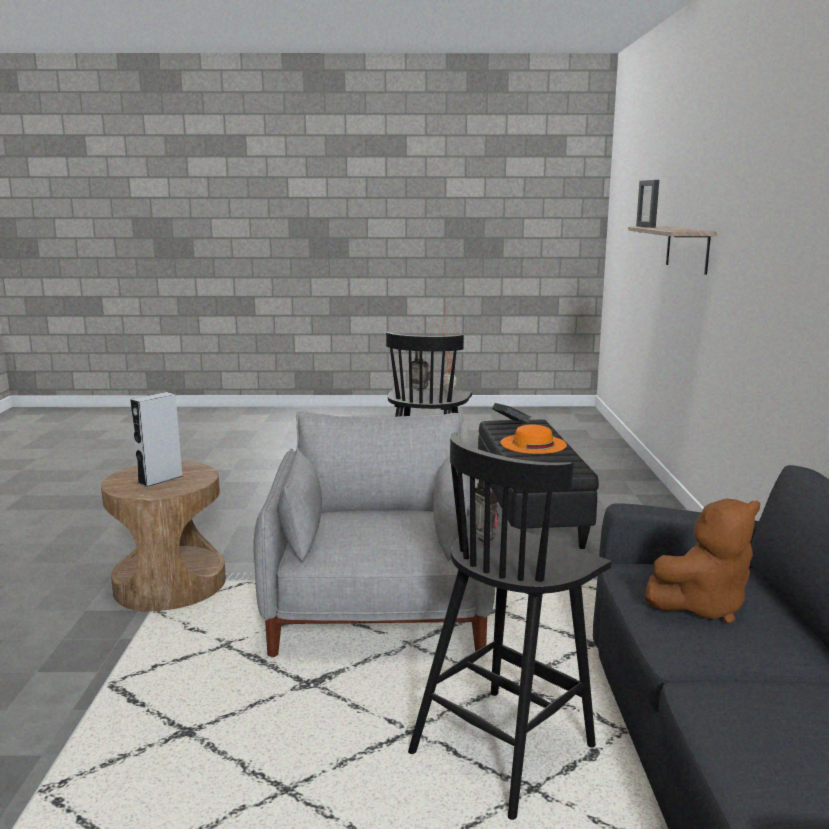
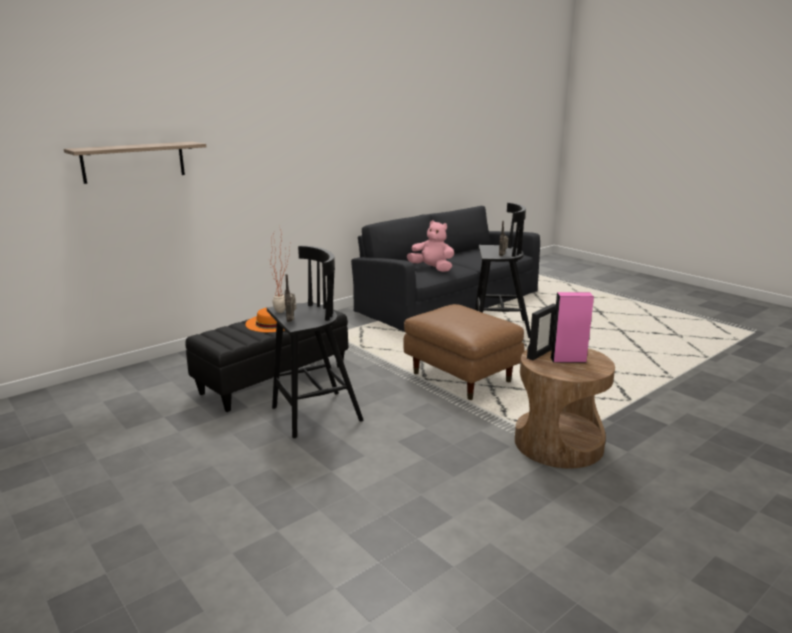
camera: 130 degrees left, 5 degrees up
grey speaker [130,392,182,487] -> pink speaker [550,292,594,363]
grey armchair [253,411,495,657] -> brown ottoman [403,304,524,400]
book [492,403,531,424] -> none
picture frame [636,180,659,228] -> picture frame moved to [527,304,556,360]
brown plush toy [645,499,760,624] -> pink plush toy [407,220,454,272]

